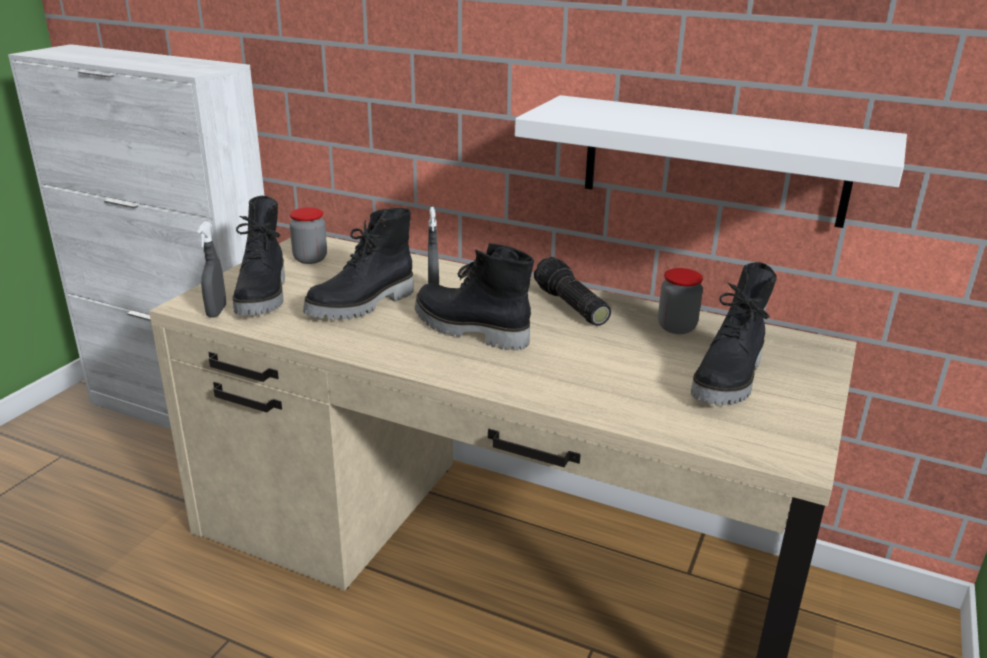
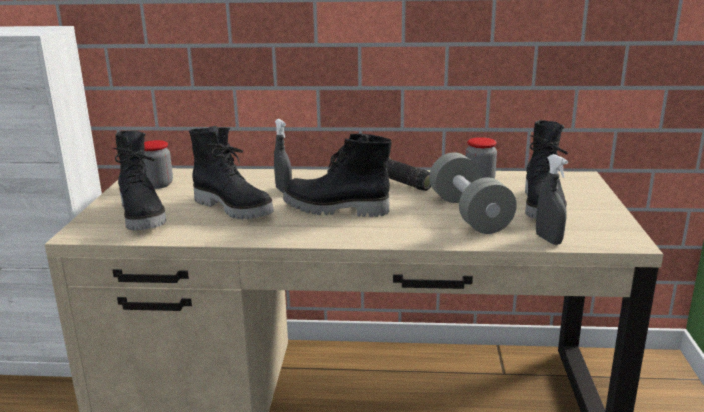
camera: 20 degrees left, 5 degrees down
grey spray bottle [197,221,226,318] -> grey spray bottle moved to [536,154,568,245]
black boot [303,208,414,319] -> black boot turned 75 degrees counterclockwise [189,126,274,219]
white shelf [515,95,907,228] -> none
none -> grey dumbbell [429,152,517,234]

